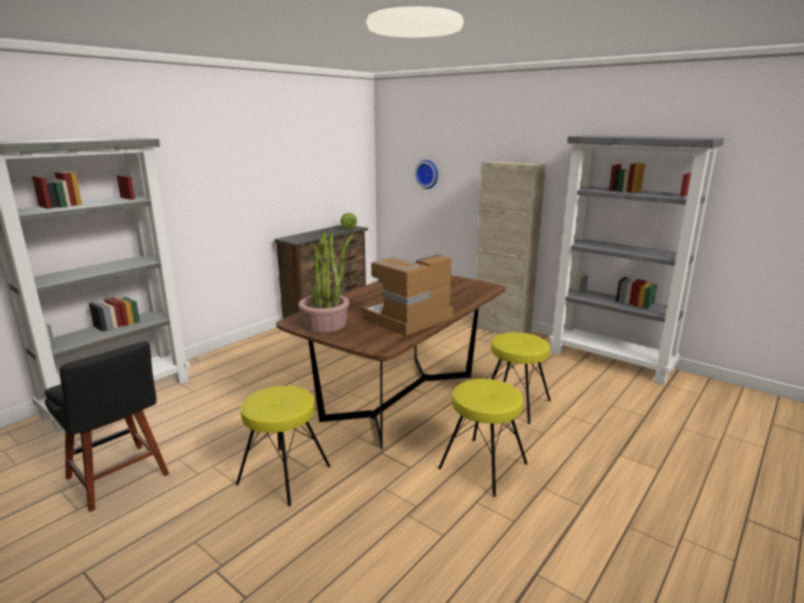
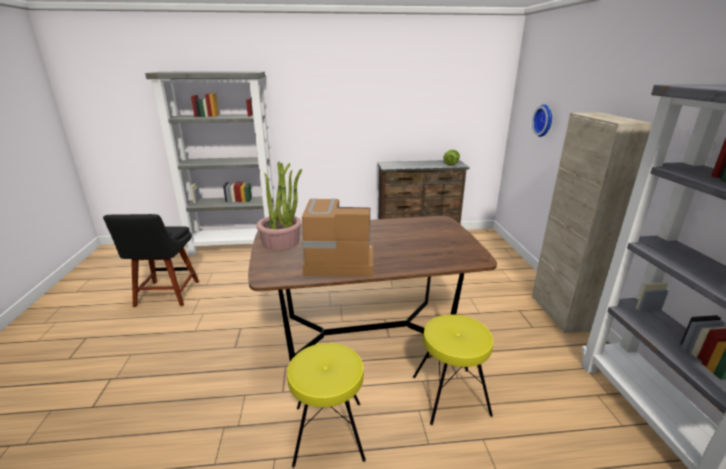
camera: 45 degrees right, 5 degrees up
yellow stool [236,386,331,507] -> none

